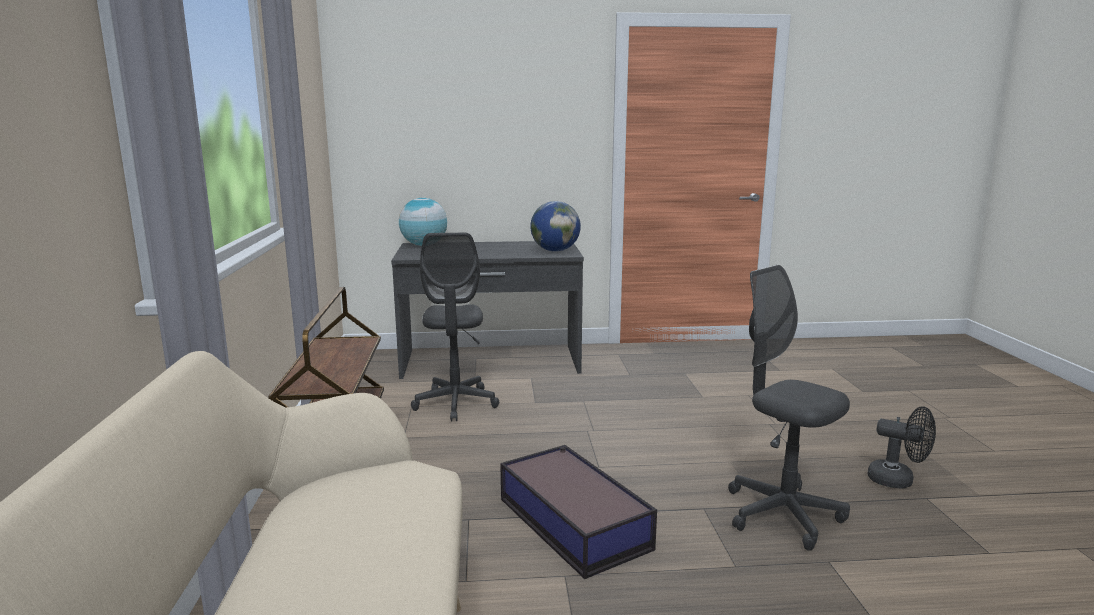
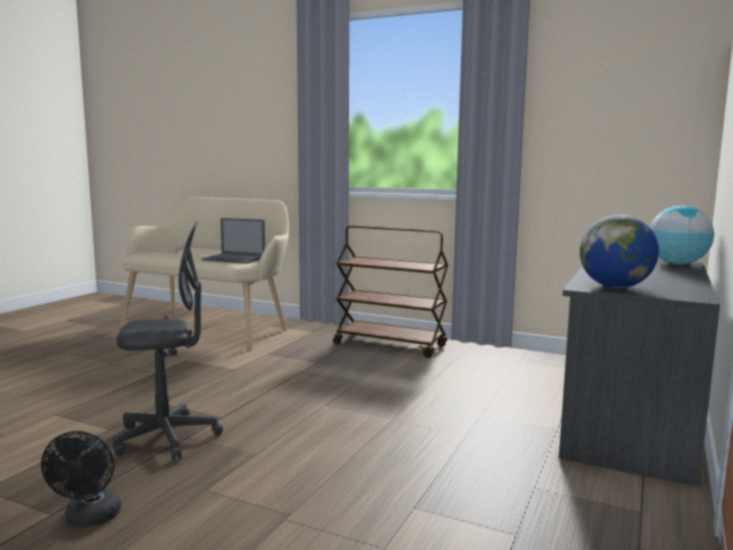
camera: 120 degrees right, 5 degrees down
grey office chair [411,233,499,422] -> none
storage box [500,445,657,579] -> none
black fan [868,406,936,489] -> black fan turned 60 degrees counterclockwise [41,431,121,527]
none -> laptop [202,218,265,264]

